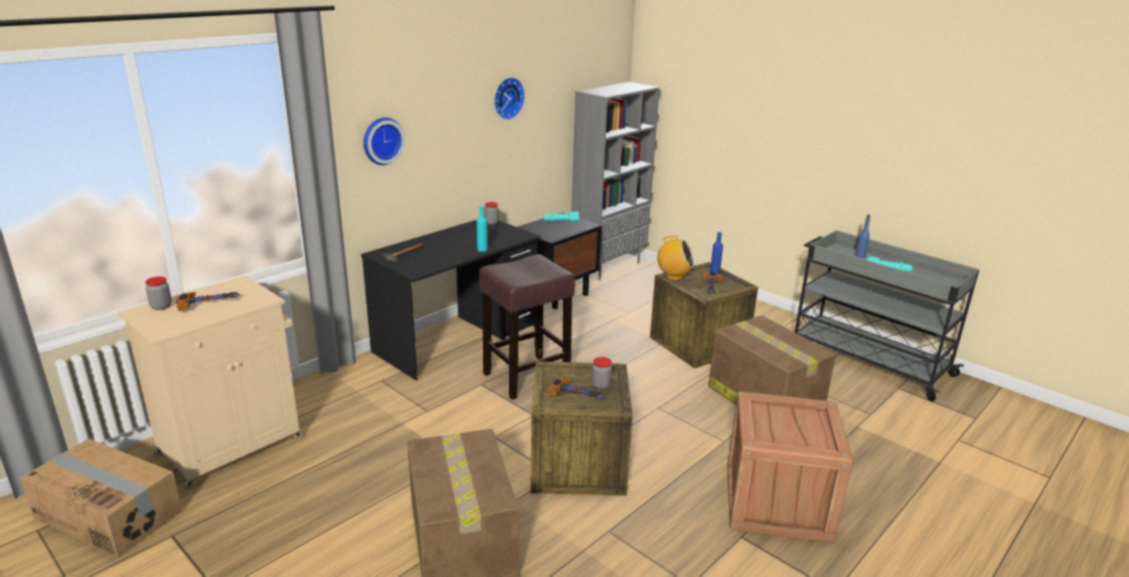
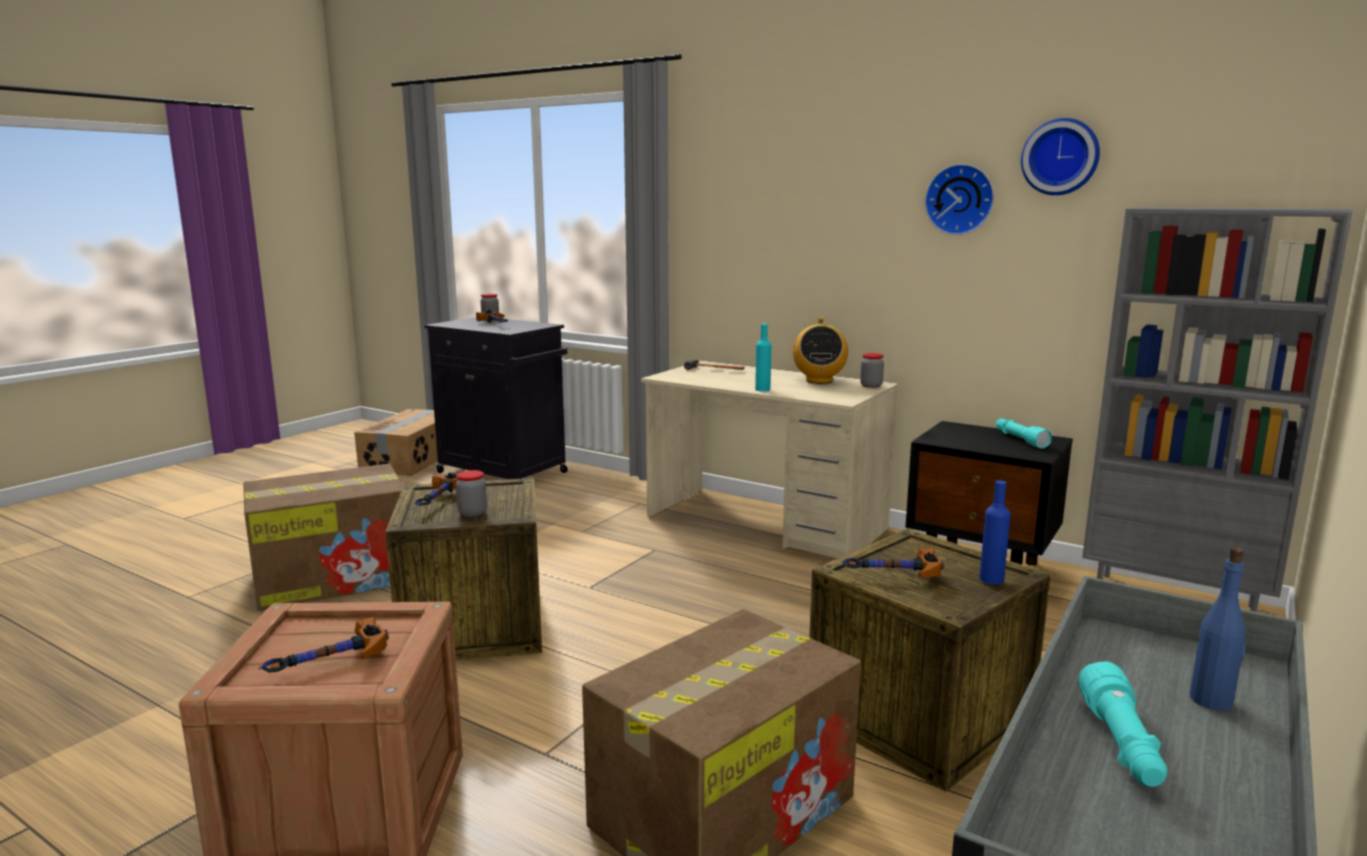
camera: 80 degrees right, 10 degrees down
beige cabinet [118,275,303,491] -> black cabinet [424,317,568,479]
black desk [361,220,541,380] -> beige desk [641,361,899,558]
wall clock [363,118,405,165] -> wall clock moved to [1021,118,1100,195]
brown stool [479,254,575,400] -> none
radio [656,235,694,280] -> radio moved to [793,318,848,384]
none -> hammer [259,617,389,673]

